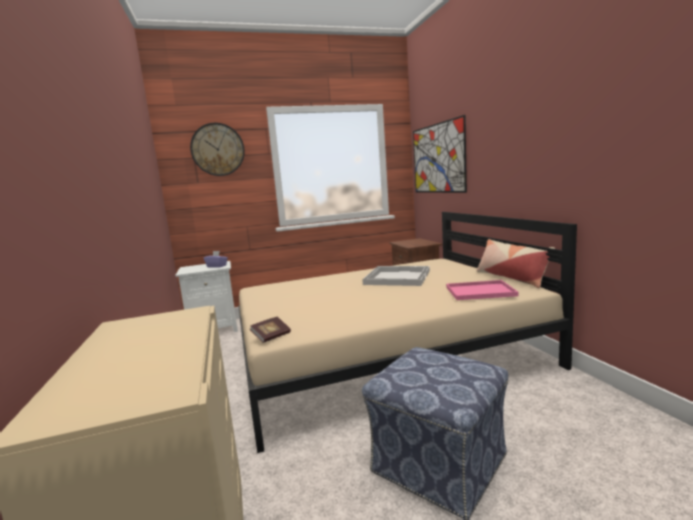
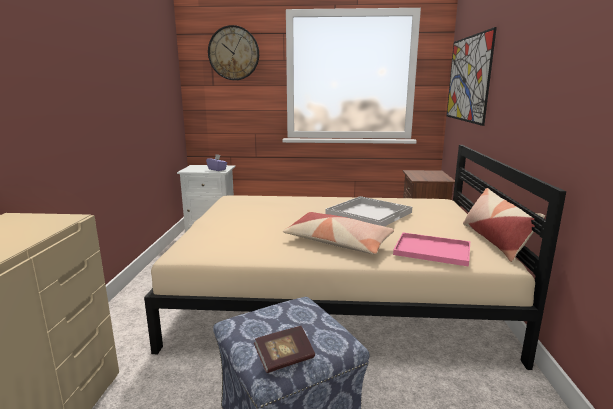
camera: 20 degrees right, 5 degrees up
book [249,317,291,343] -> book moved to [254,326,315,373]
none -> pillow [283,212,394,254]

